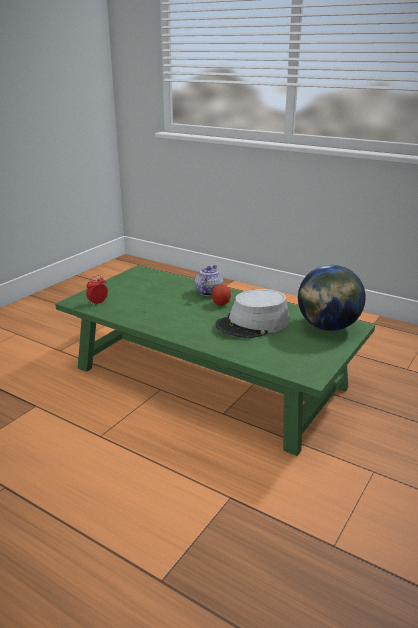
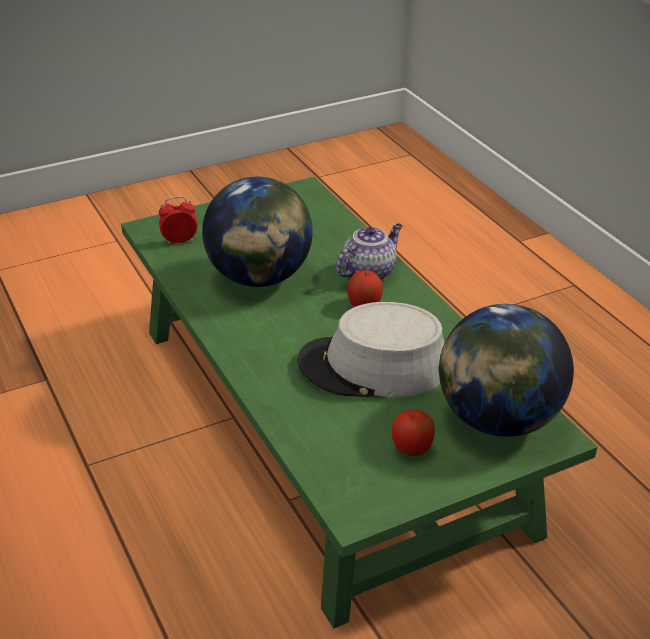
camera: 30 degrees right, 10 degrees up
none -> globe [202,177,313,287]
none -> apple [391,409,435,456]

